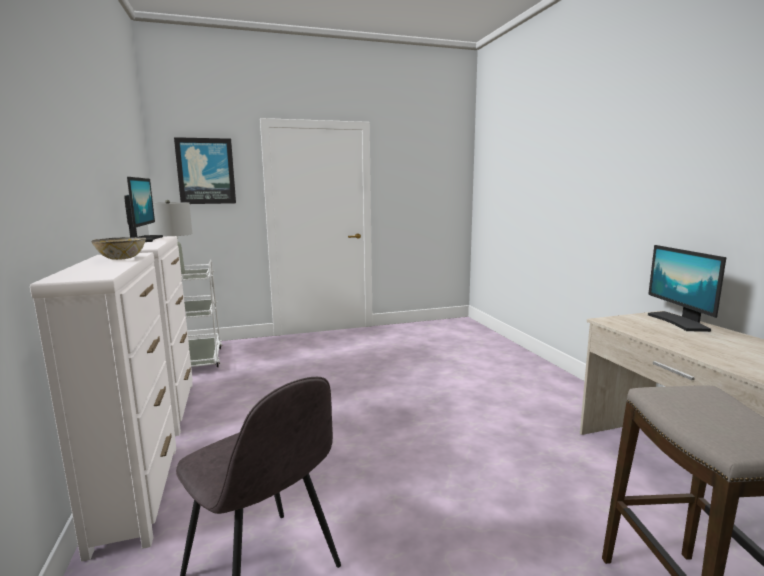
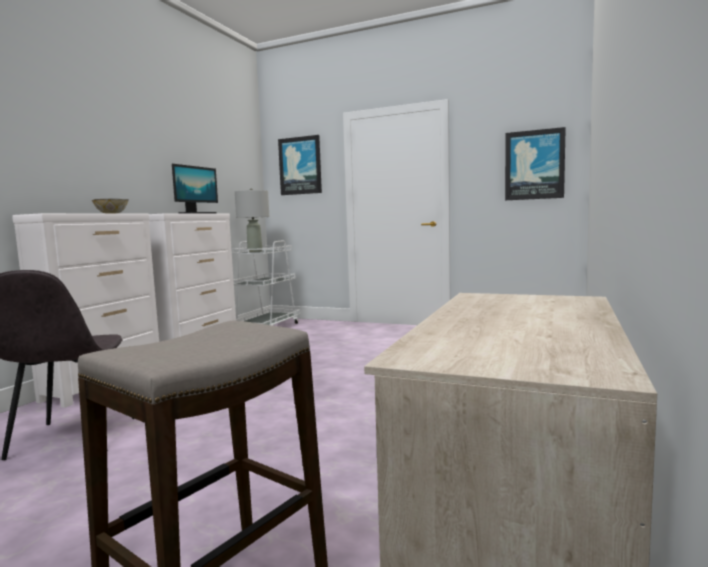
camera: 40 degrees right, 5 degrees down
monitor [648,245,726,332] -> none
none -> picture [505,127,566,200]

